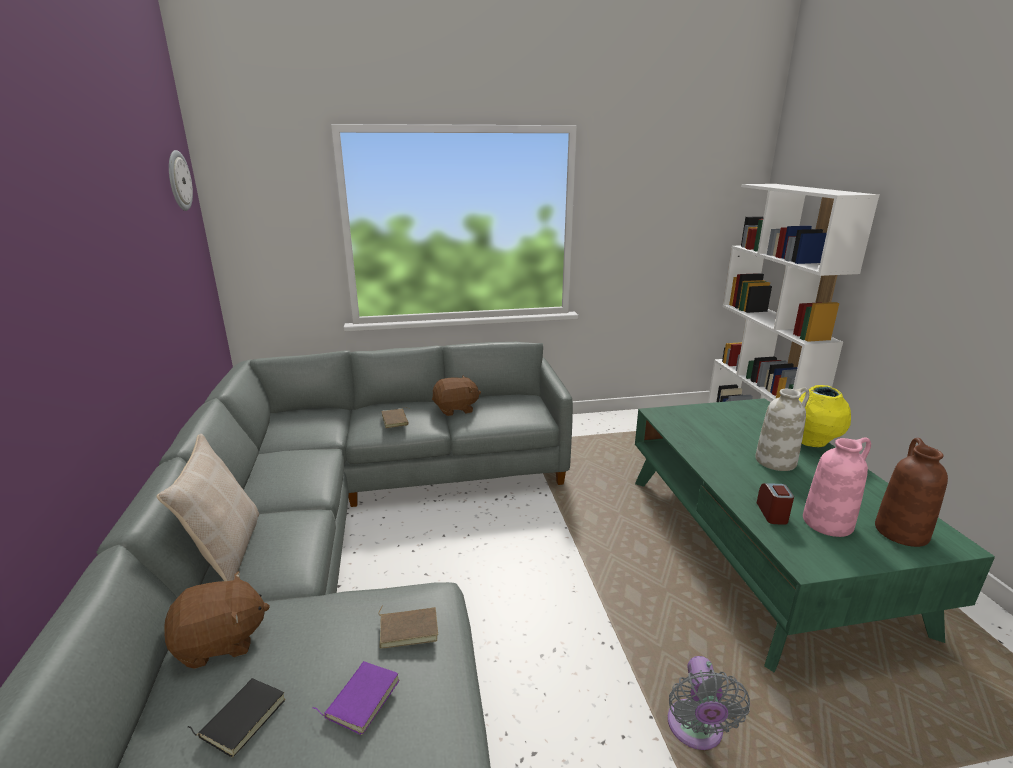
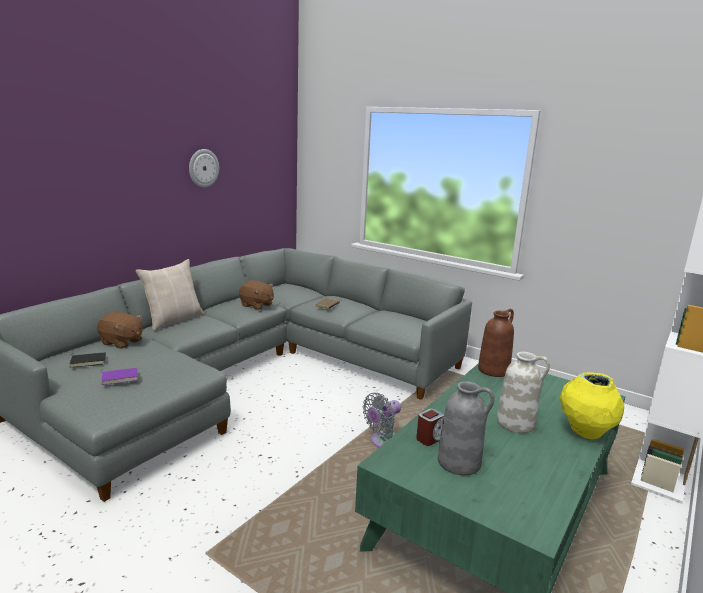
camera: 45 degrees right, 5 degrees down
wall clock [169,150,193,211] -> wall clock moved to [189,149,219,187]
brown book [378,605,438,648] -> none
brown plush toy [432,375,481,416] -> brown plush toy moved to [239,280,274,310]
grey fan [668,656,750,750] -> grey fan moved to [363,393,401,447]
pink vase [803,437,871,537] -> grey vase [438,381,495,475]
brown vase [875,438,948,547] -> brown vase moved to [478,309,514,377]

